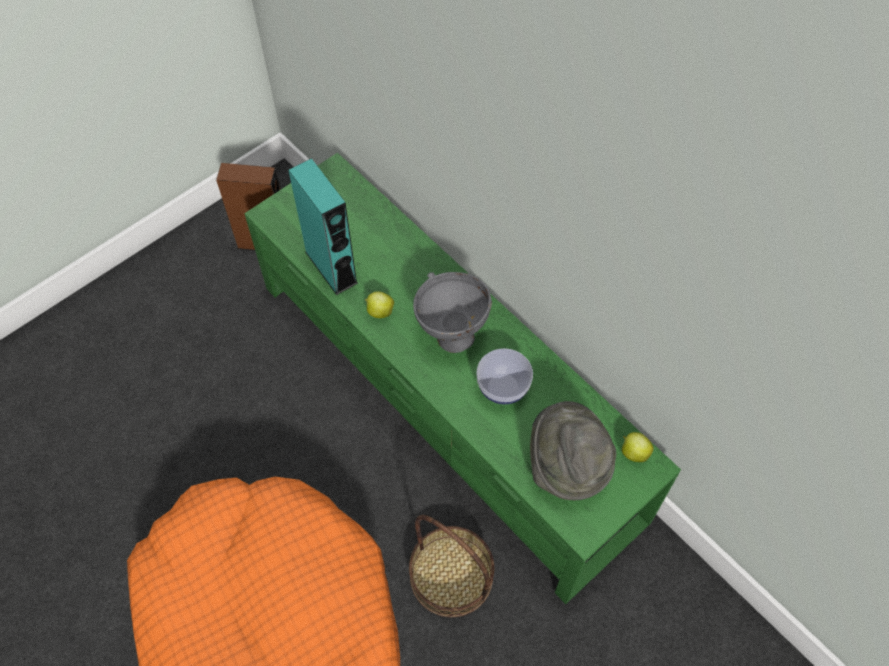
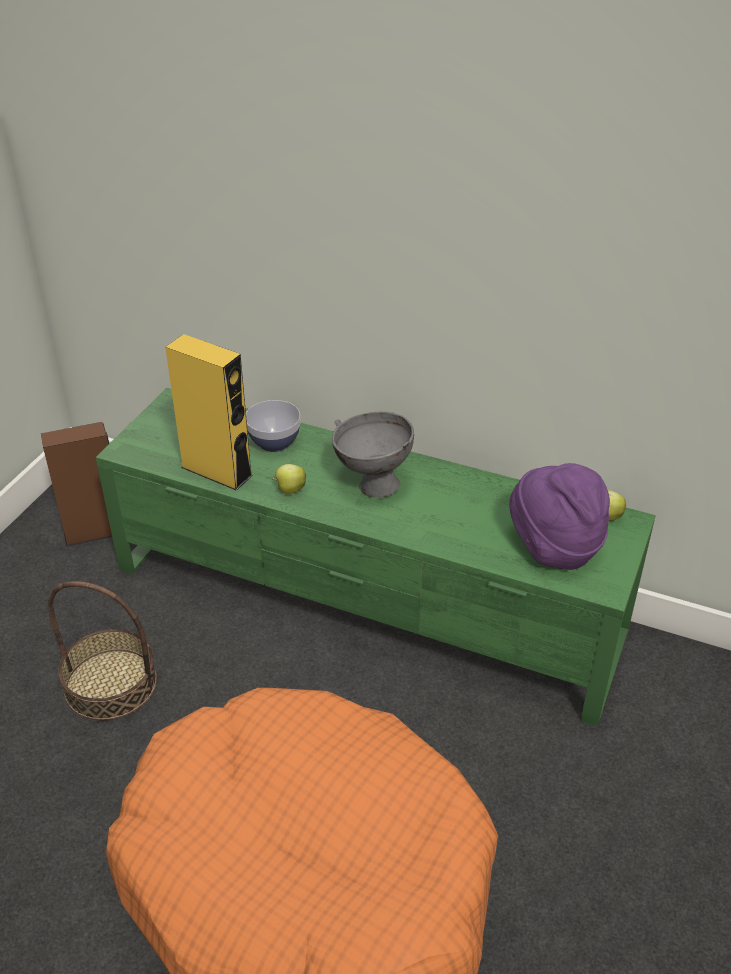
camera: 25 degrees left, 20 degrees down
turquoise speaker [288,158,358,295] -> yellow speaker [165,334,253,491]
basket [409,515,494,617] -> basket moved to [48,581,157,721]
bowl [476,348,533,404] -> bowl moved to [246,400,301,452]
grey hat [530,401,616,500] -> purple hat [509,463,610,570]

